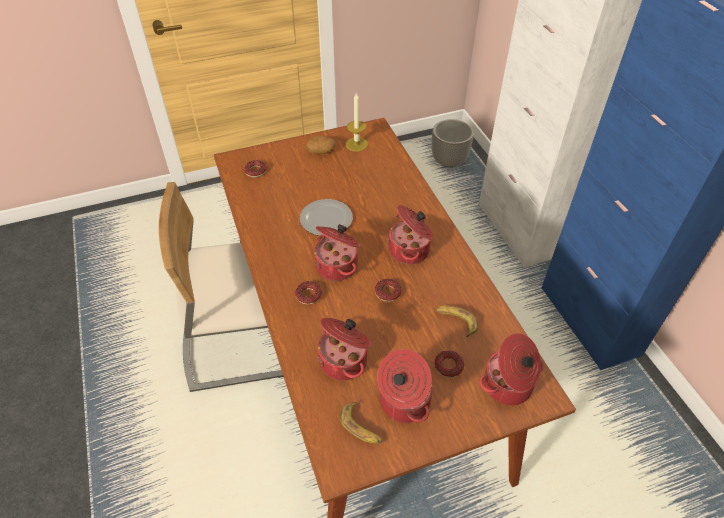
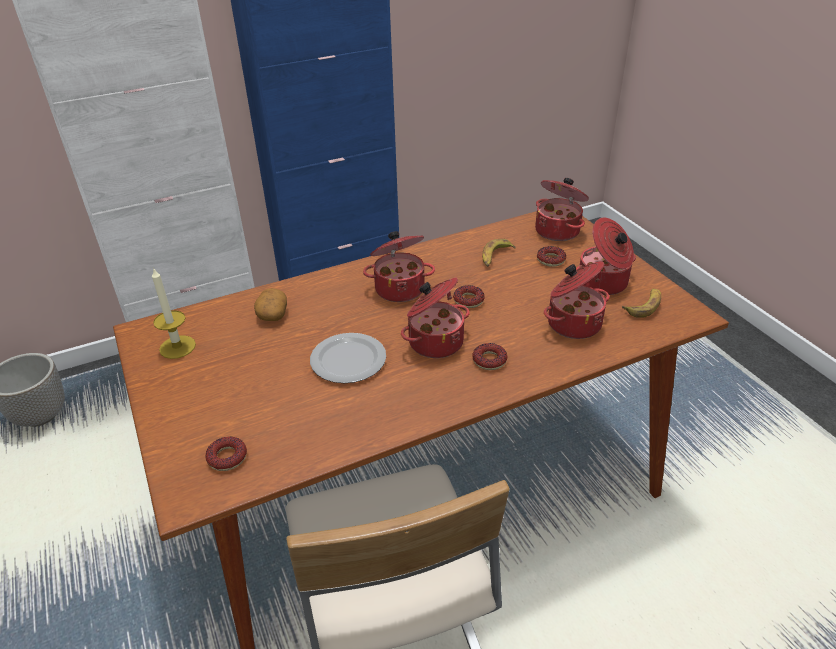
camera: 95 degrees left, 10 degrees down
potato [306,136,335,154] -> potato moved to [254,288,287,321]

